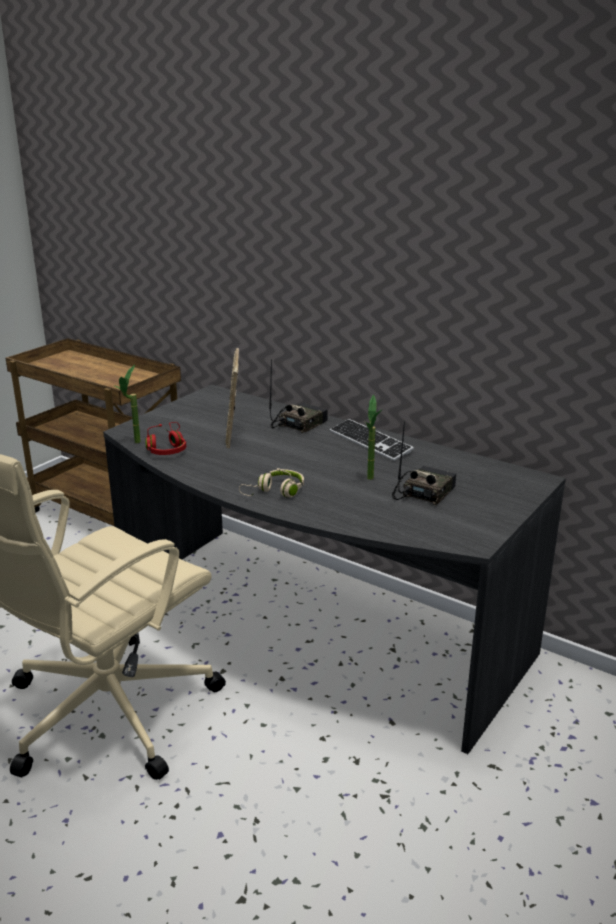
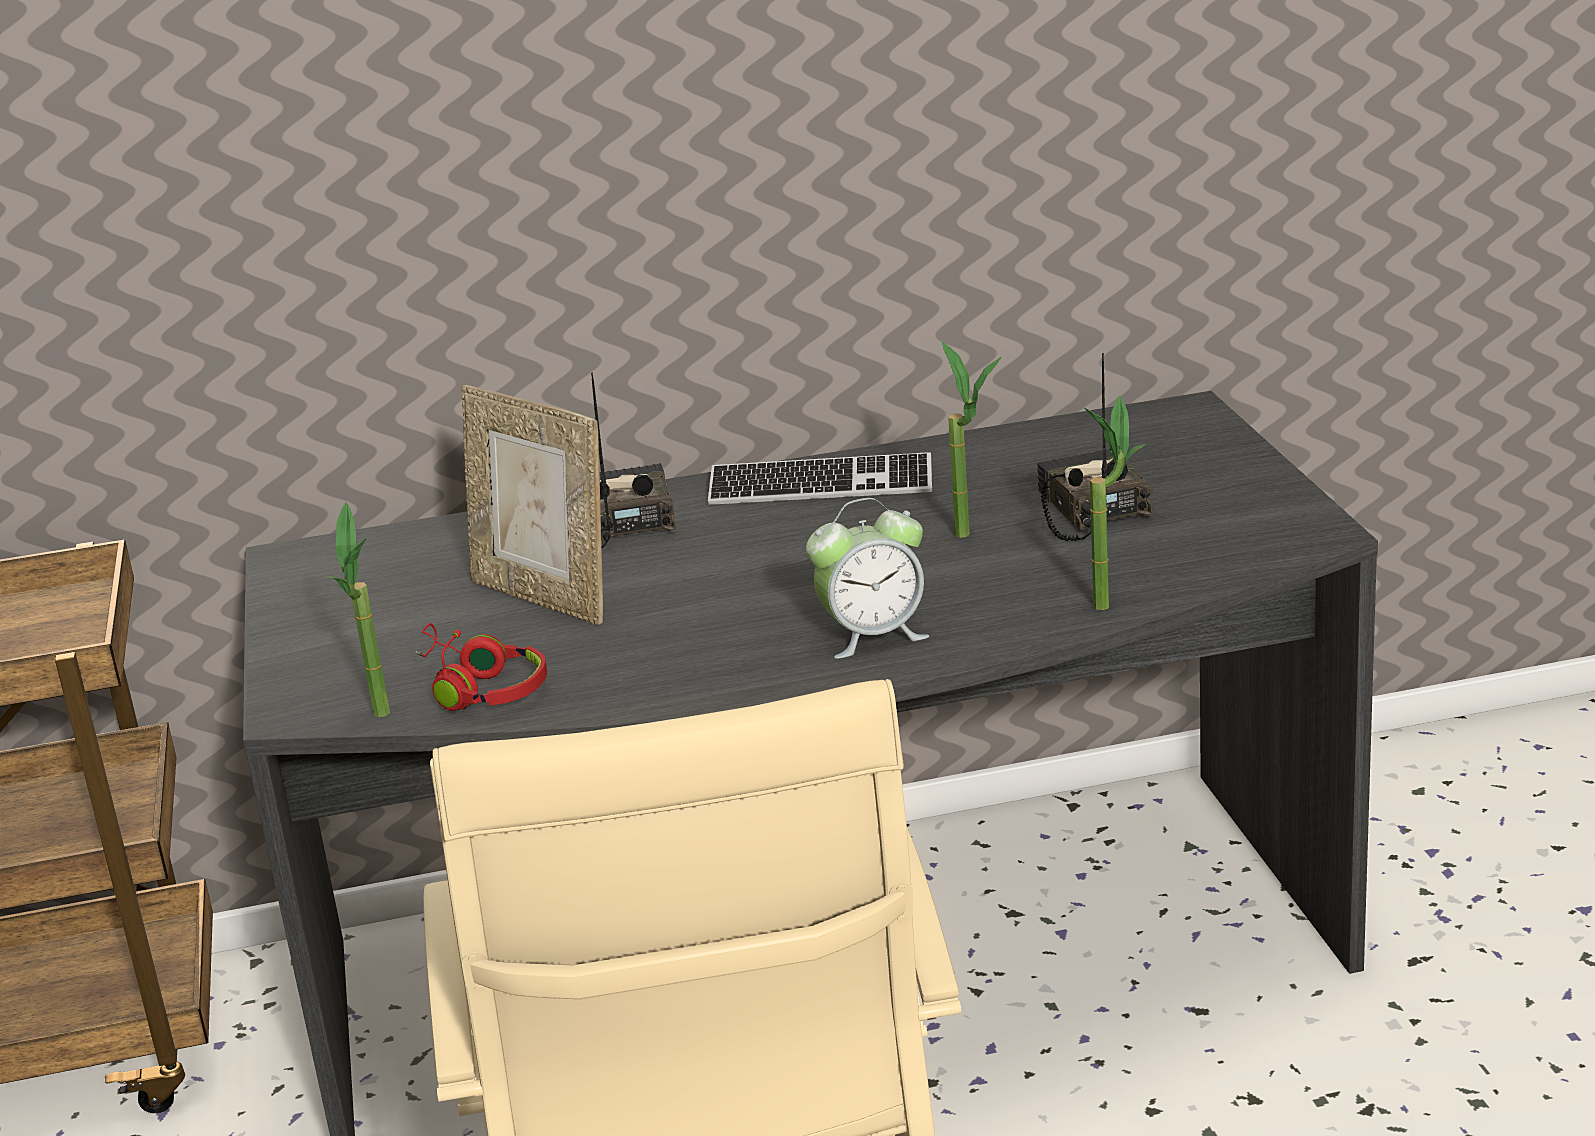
camera: 45 degrees left, 0 degrees up
beige headphones [239,468,304,498] -> alarm clock [806,498,929,659]
none -> potted plant [1084,395,1145,610]

